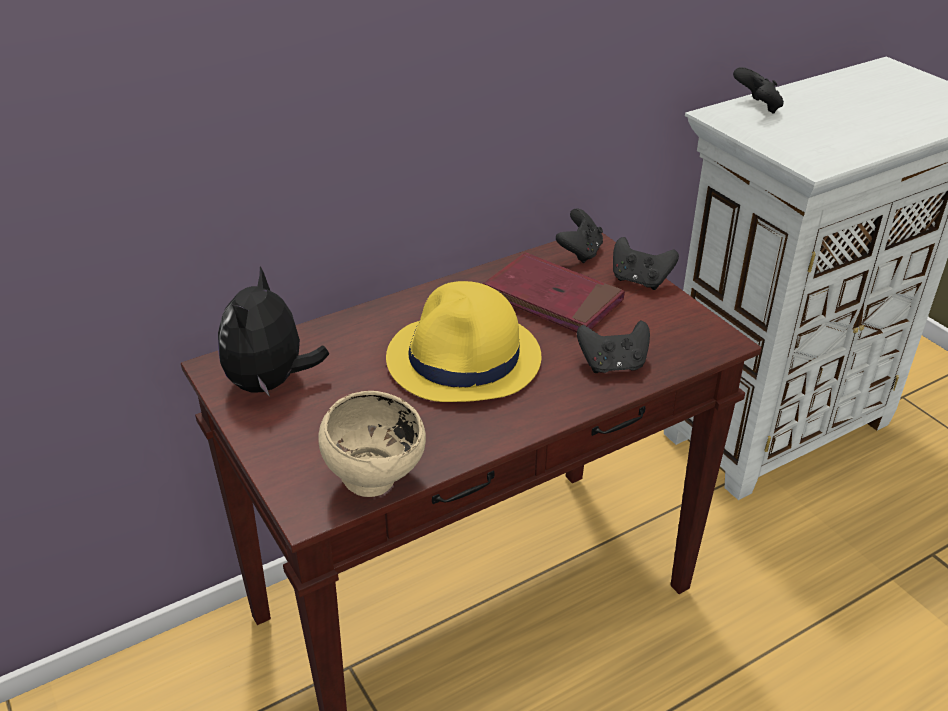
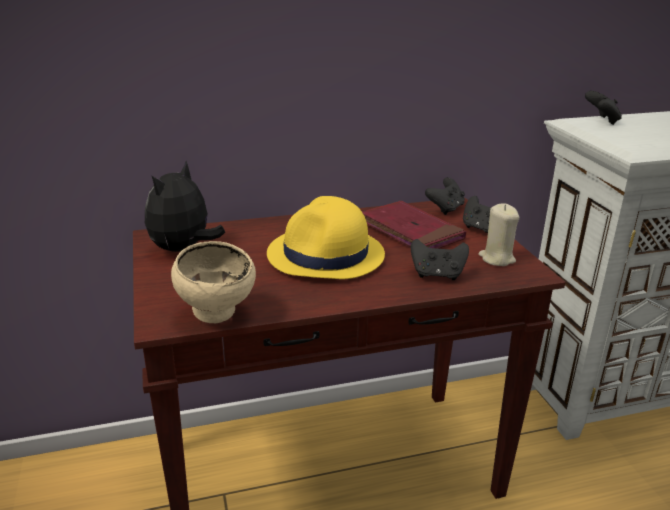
camera: 15 degrees right, 10 degrees down
none -> beige candle [478,203,519,266]

